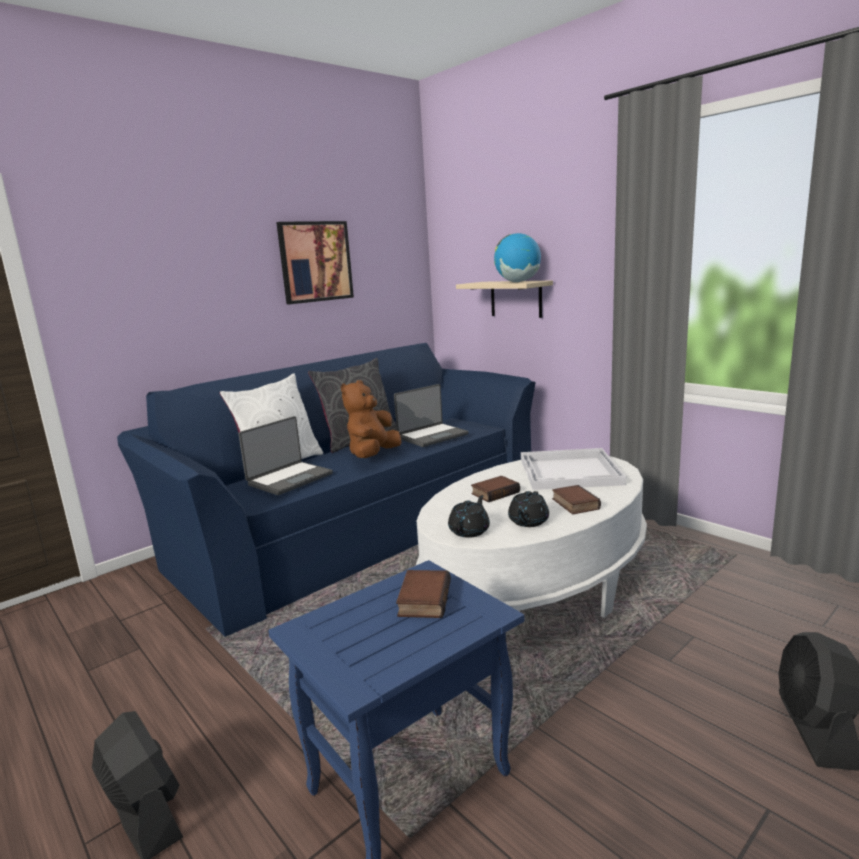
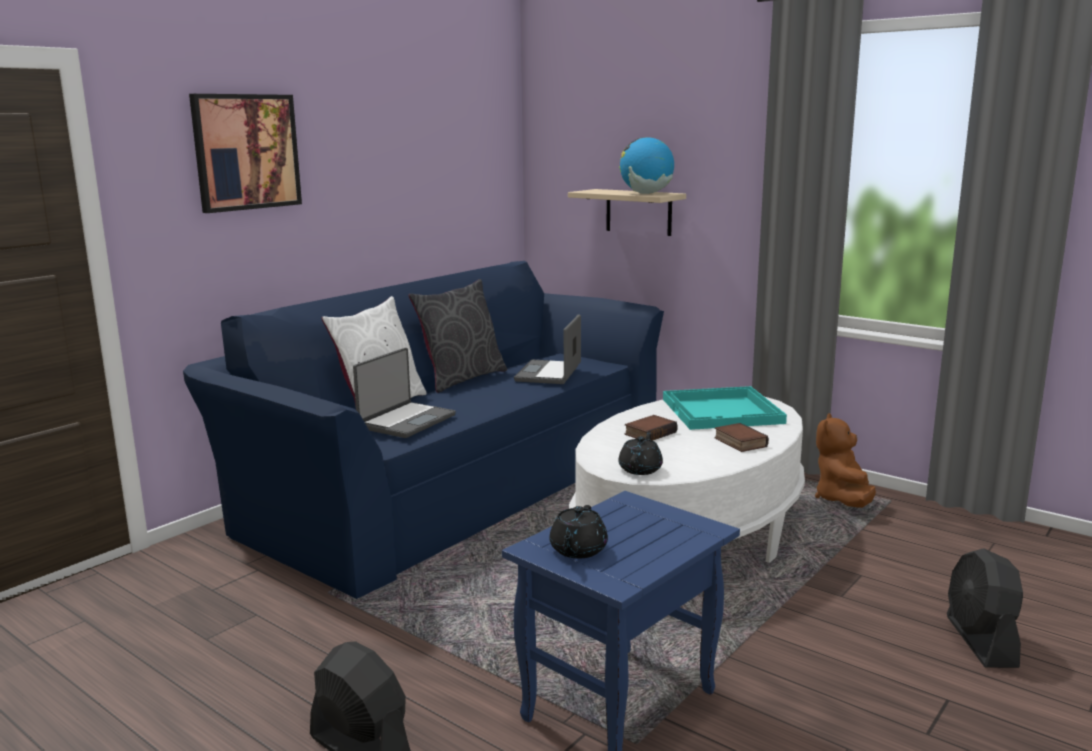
camera: 10 degrees left, 0 degrees up
picture [276,221,354,304] -> picture moved to [189,94,302,213]
brown plush toy [341,380,401,458] -> brown plush toy moved to [815,413,876,508]
laptop [394,384,468,447] -> laptop turned 150 degrees clockwise [514,314,581,384]
book [396,570,451,618] -> none
black teapot [508,491,549,527] -> black teapot moved to [549,505,608,559]
white tray [521,448,626,490] -> turquoise tray [663,386,787,430]

